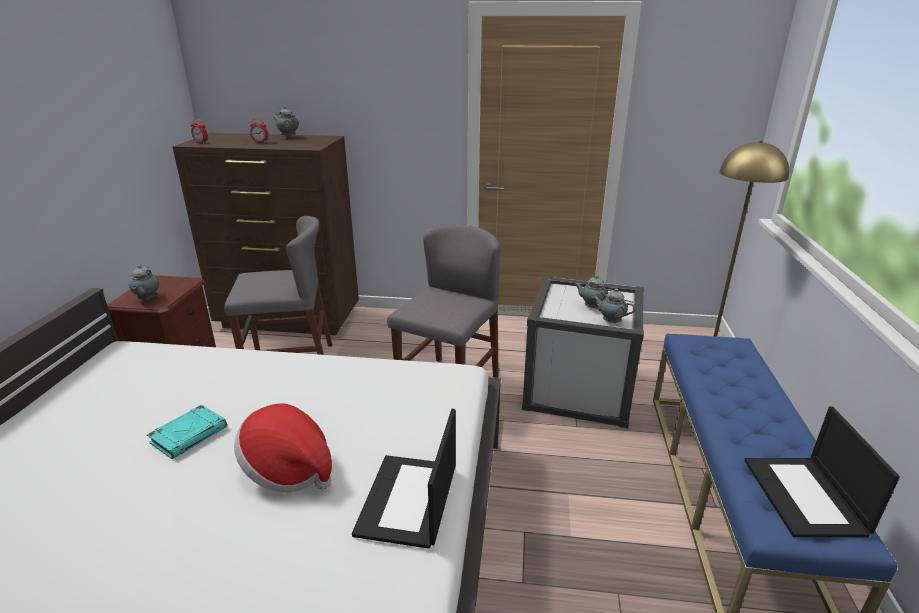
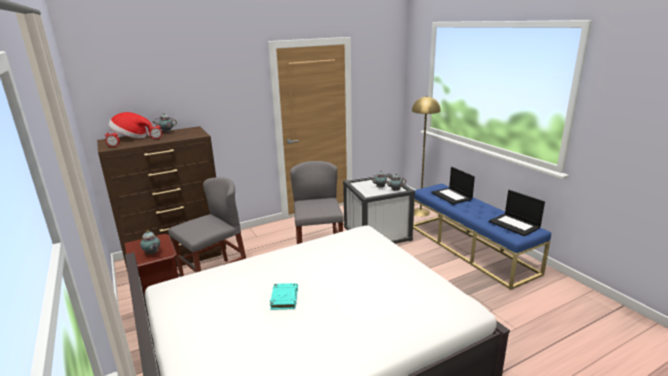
camera: 35 degrees left, 5 degrees down
hat [234,403,332,493] -> hat moved to [109,112,152,139]
laptop [352,409,456,549] -> laptop moved to [431,167,475,205]

